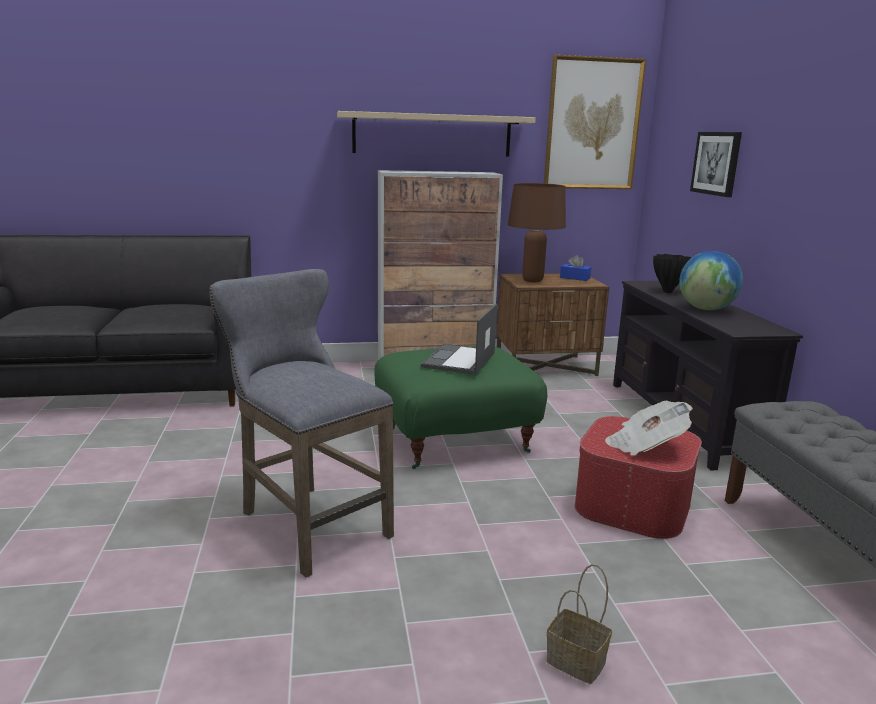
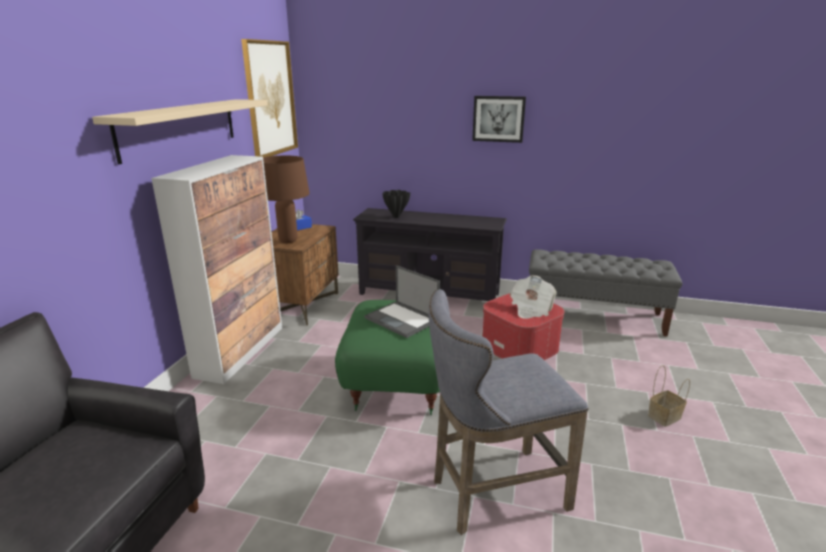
camera: 65 degrees left, 5 degrees up
globe [679,251,743,310] -> none
picture [690,132,742,197] -> picture moved to [472,96,526,143]

